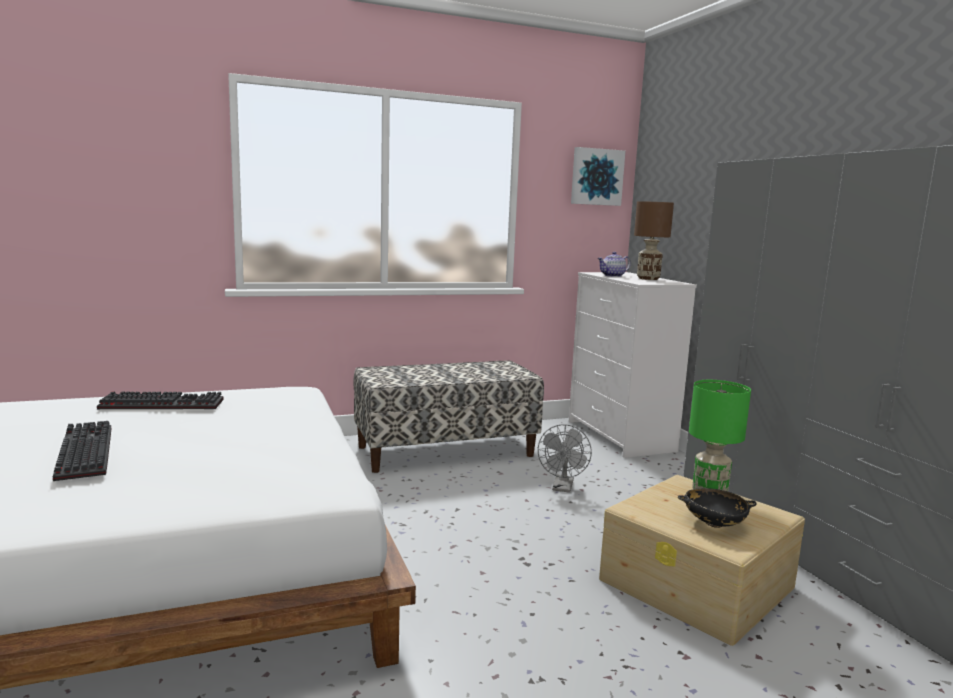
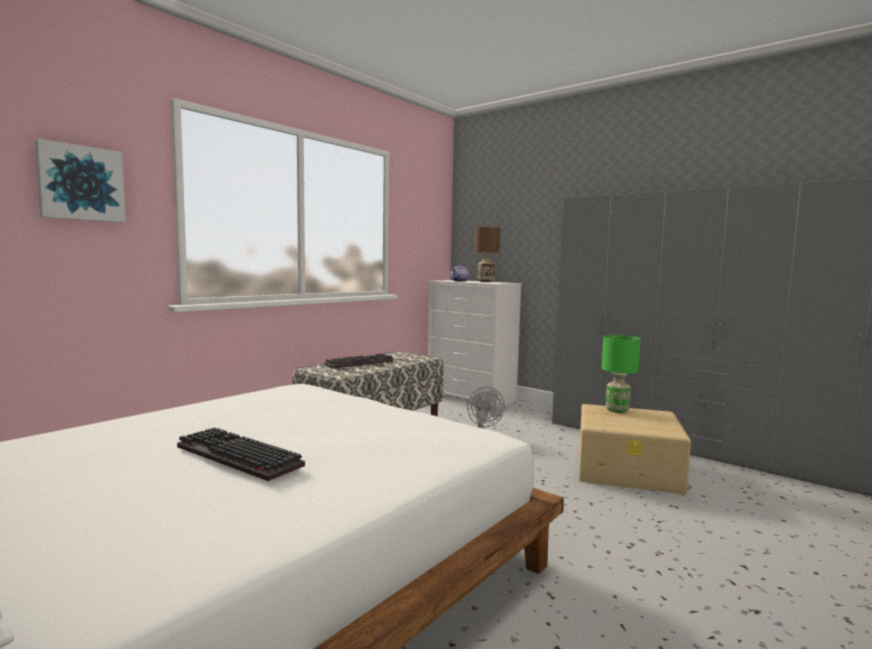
camera: 30 degrees left, 5 degrees down
keyboard [97,392,223,409] -> keyboard moved to [324,353,393,368]
picture [571,147,625,206] -> picture moved to [35,139,126,223]
black bowl [678,488,756,528] -> none

